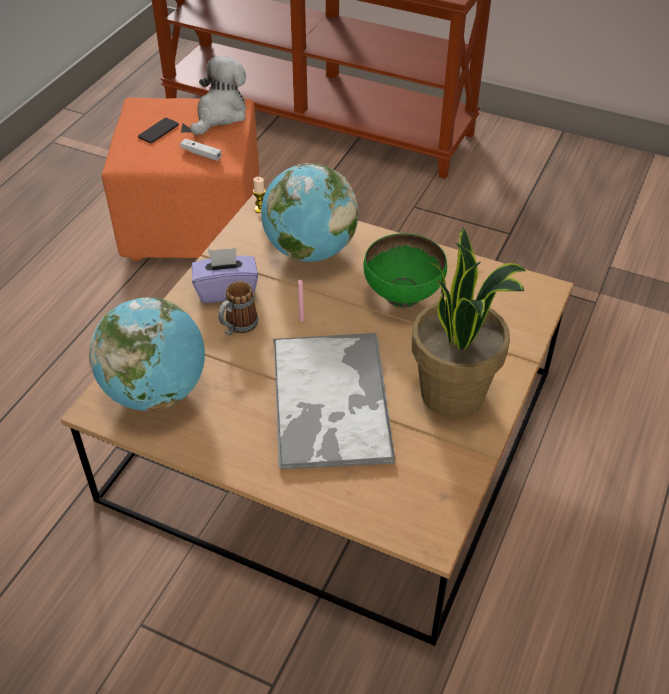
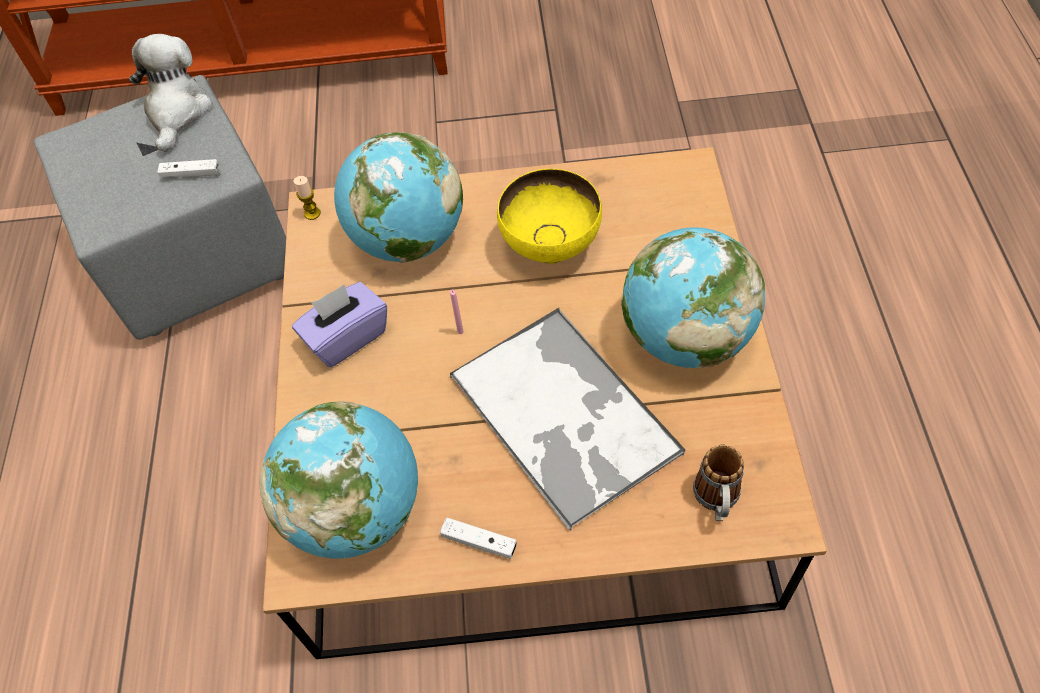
camera: 25 degrees left, 10 degrees up
orange ottoman [102,98,259,261] -> grey ottoman [34,75,286,340]
phone [138,118,179,143] -> none
mug [218,281,258,335] -> mug moved to [693,445,744,521]
green bowl [364,233,447,308] -> yellow bowl [497,169,602,264]
potted plant [412,227,526,418] -> globe [621,227,765,368]
none -> white game controller [440,518,517,559]

